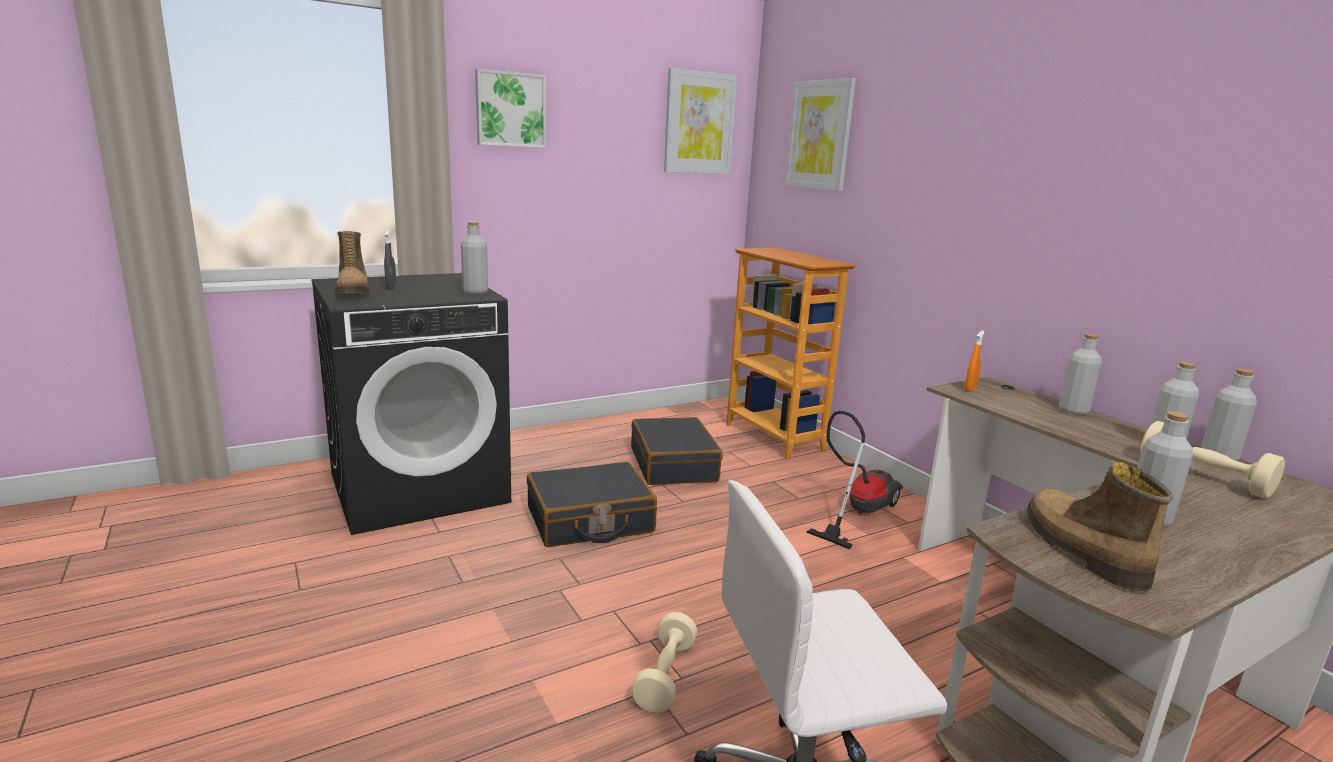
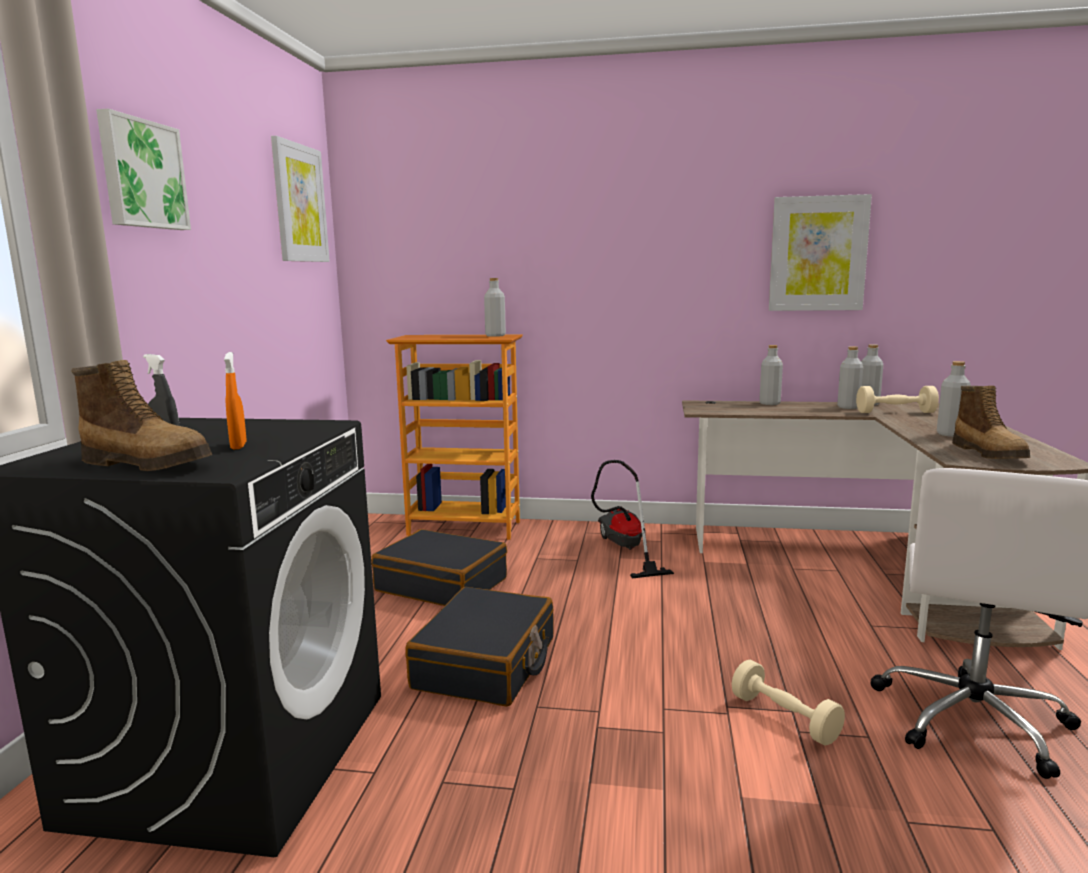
camera: 50 degrees left, 5 degrees down
grey bottle [461,222,488,294] -> grey bottle moved to [484,278,506,337]
picture [785,78,856,191] -> picture moved to [769,194,872,311]
orange spray bottle [964,330,985,392] -> orange spray bottle moved to [224,352,247,449]
boot [1027,462,1173,591] -> boot turned 120 degrees counterclockwise [952,386,1030,459]

